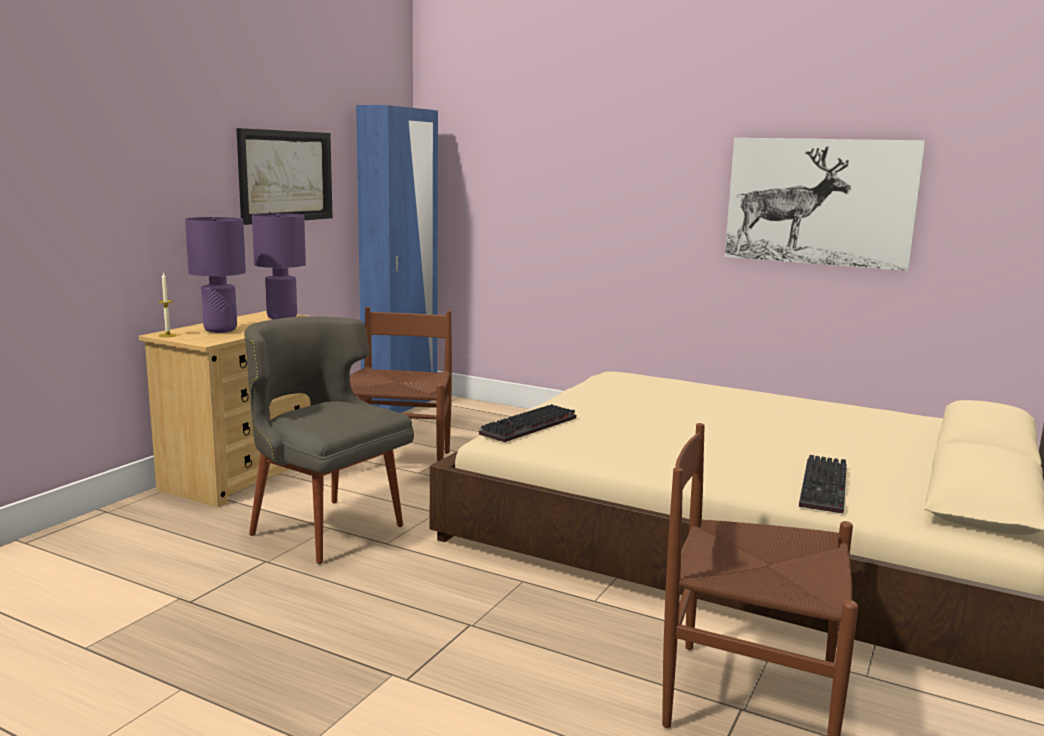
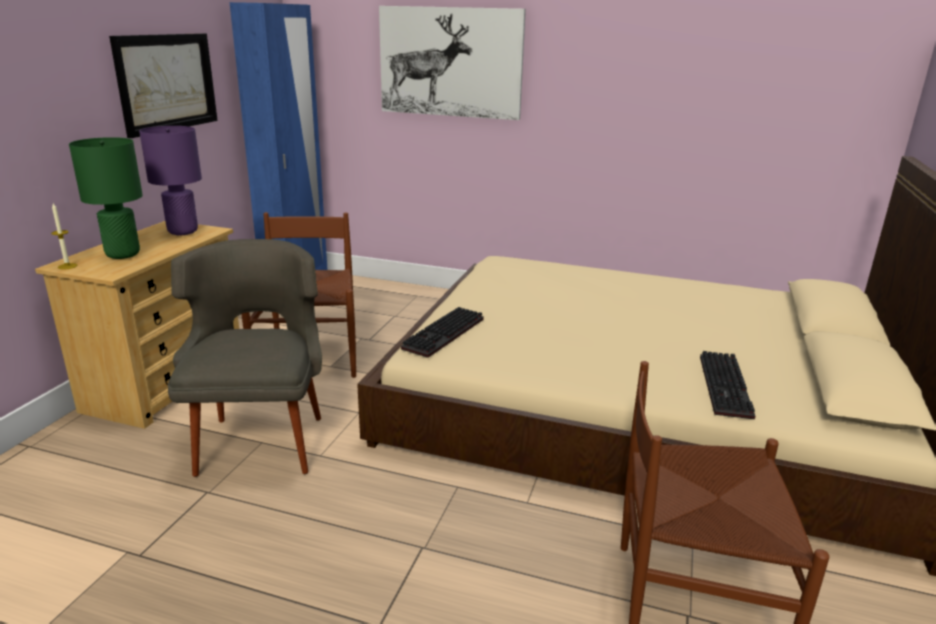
camera: 10 degrees left, 10 degrees up
purple table lamp [185,217,246,333] -> green table lamp [69,137,143,259]
grey chair [244,316,414,564] -> grey chair turned 60 degrees clockwise [168,239,322,477]
picture [725,138,925,271] -> picture moved to [379,6,526,120]

